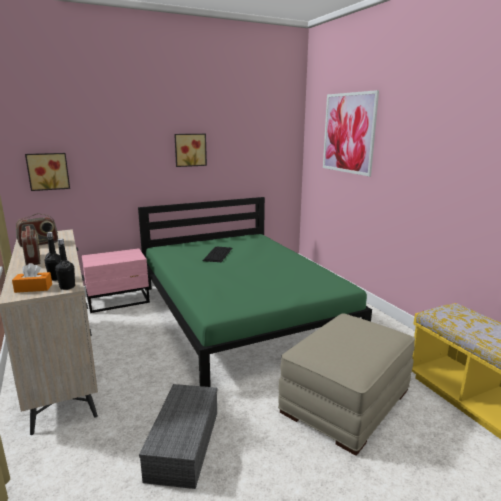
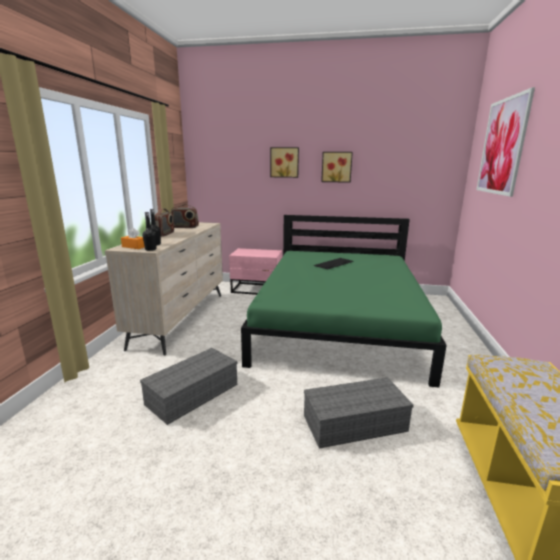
camera: 35 degrees right, 0 degrees up
picture [25,153,70,191] -> picture moved to [270,147,299,178]
beige ottoman [278,313,415,456] -> grey storage box [304,378,414,448]

